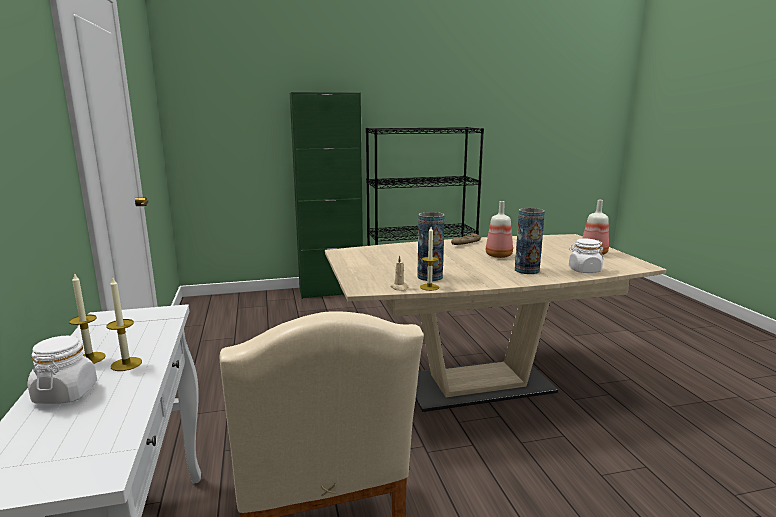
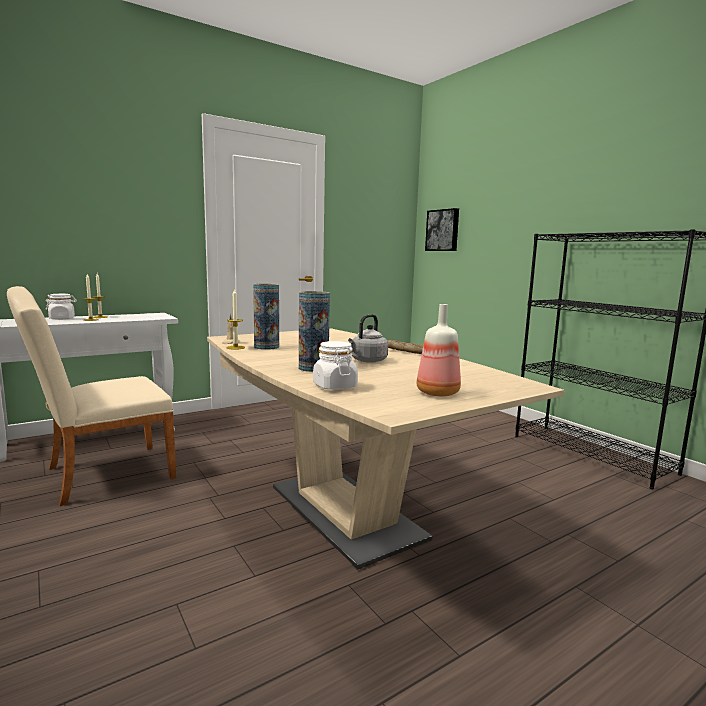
camera: 70 degrees right, 5 degrees down
green cabinet [290,92,363,299] -> none
bottle [486,201,513,258] -> grey kettle [348,314,388,363]
none -> picture [425,208,459,251]

